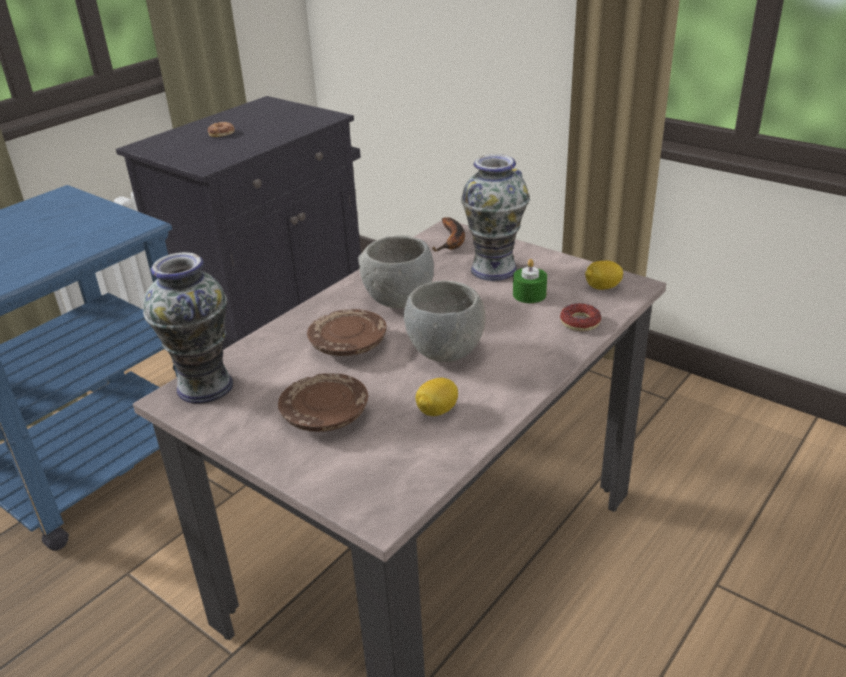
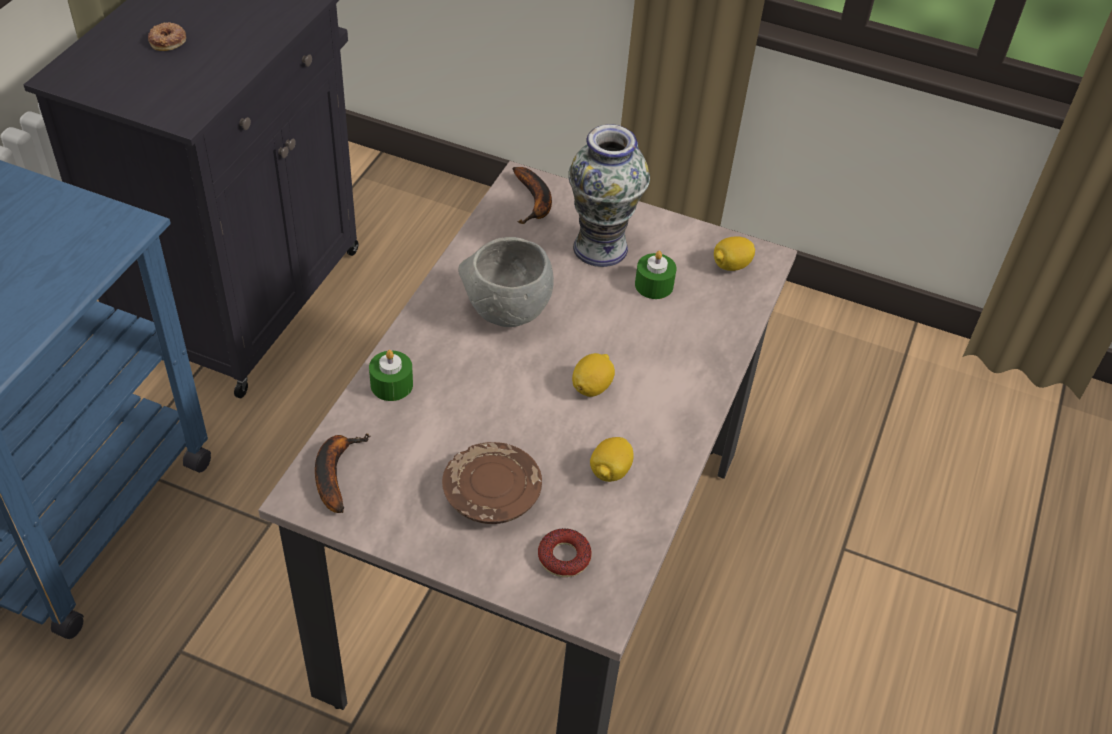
camera: 20 degrees left, 15 degrees up
vase [143,252,233,404] -> banana [315,434,371,513]
brown plate [307,309,386,356] -> none
grey bowl [404,281,486,362] -> lemon [572,353,615,397]
donut [560,303,601,331] -> donut moved to [538,528,592,577]
none -> green candle [369,350,413,401]

